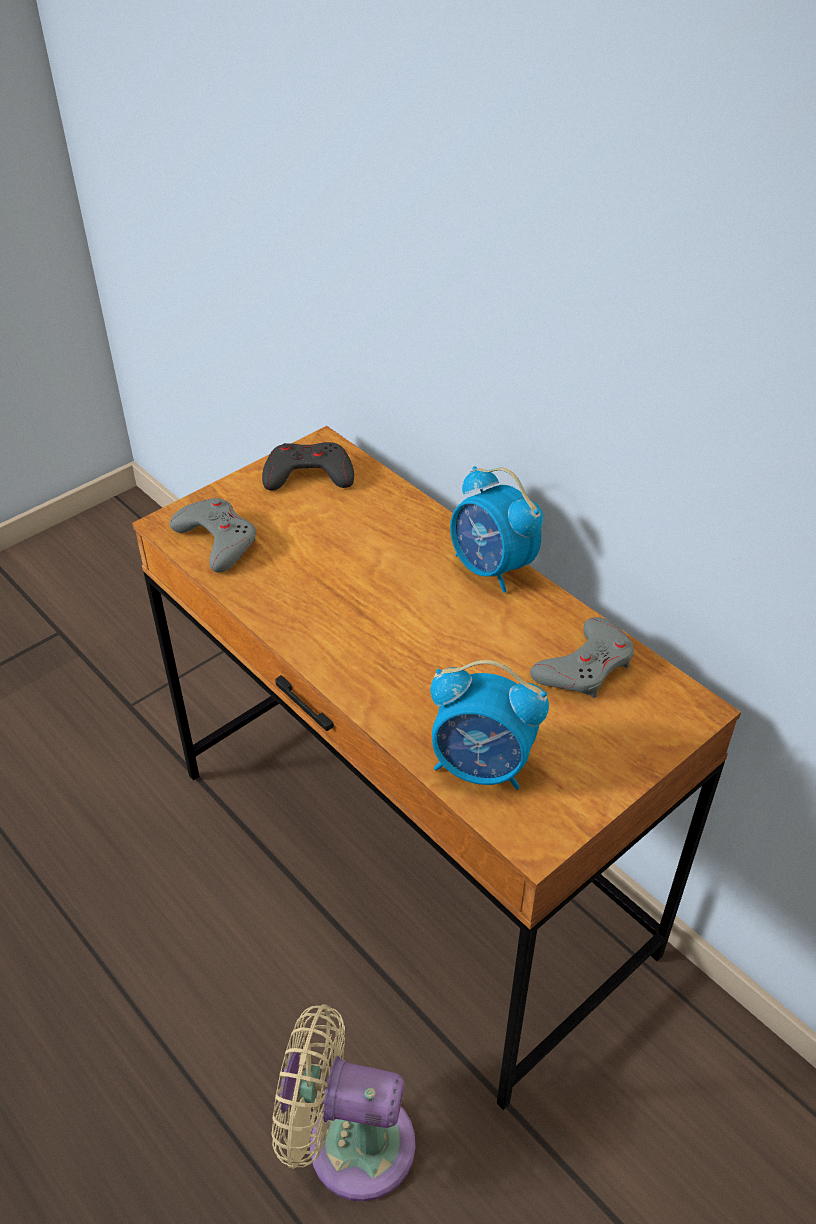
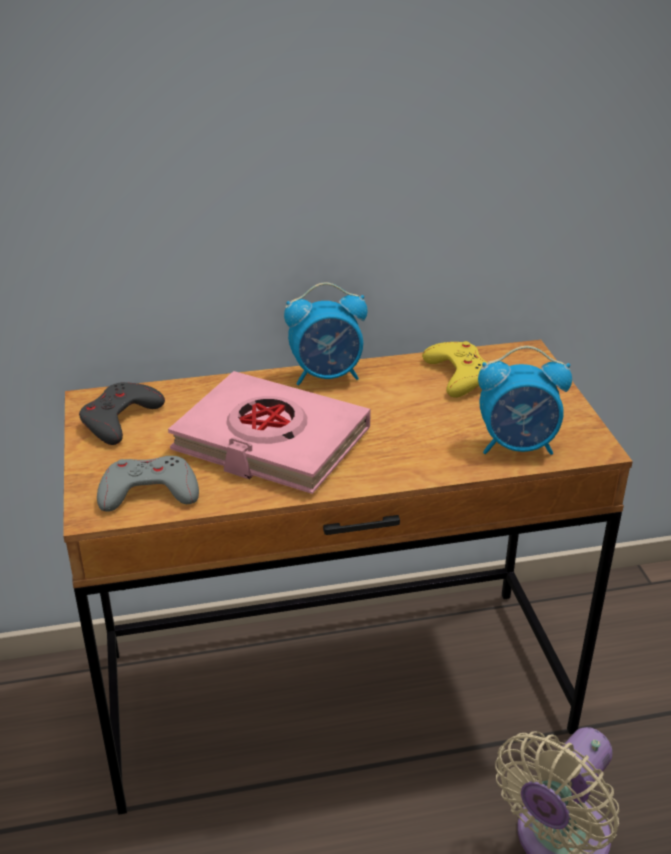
camera: 60 degrees left, 10 degrees down
alarm clock [430,660,549,789] -> alarm clock turned 45 degrees clockwise [478,346,572,455]
grey game controller [530,617,634,698] -> yellow game controller [422,341,487,398]
none -> pink book [168,371,371,494]

